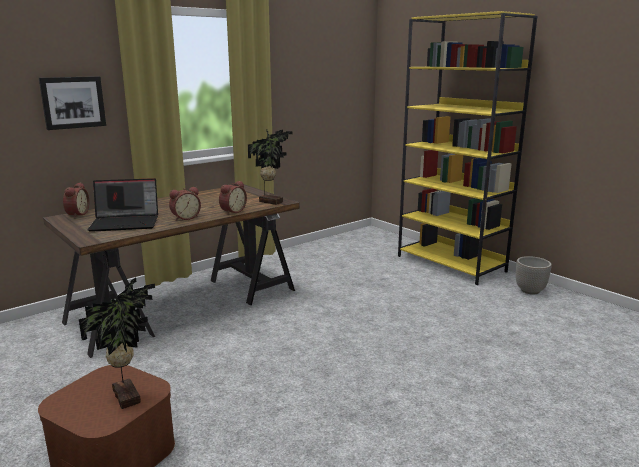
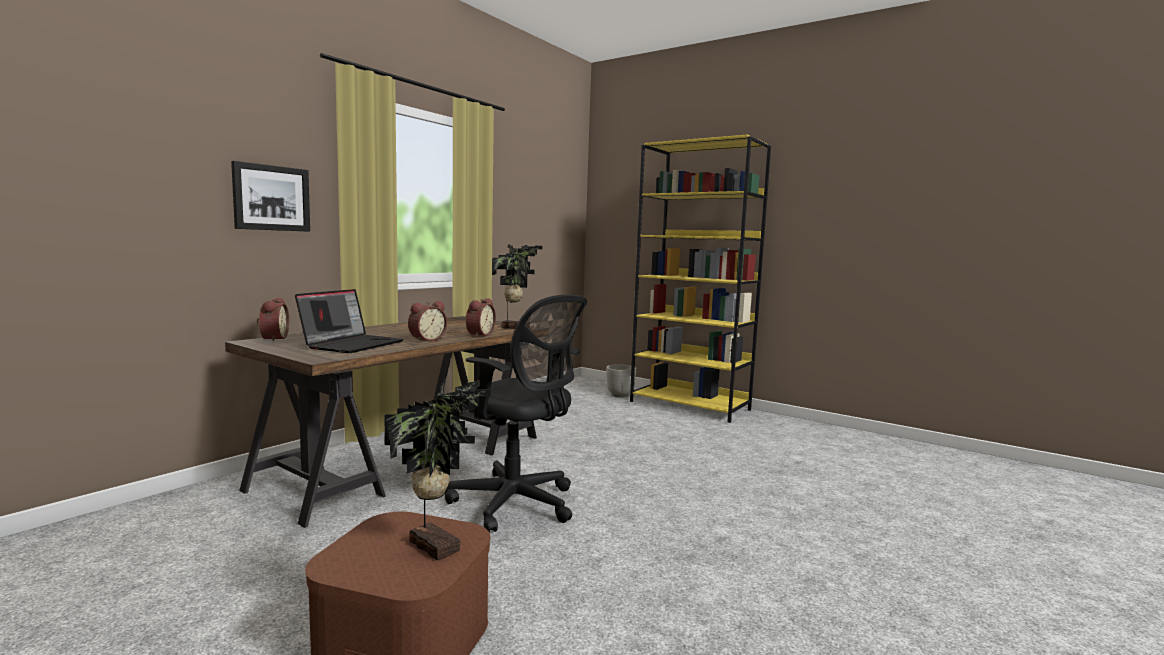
camera: 15 degrees left, 10 degrees down
laptop [87,178,158,232] -> laptop turned 45 degrees counterclockwise [295,289,404,353]
planter [516,256,552,295] -> planter moved to [606,364,636,398]
none -> black office chair [444,294,587,532]

